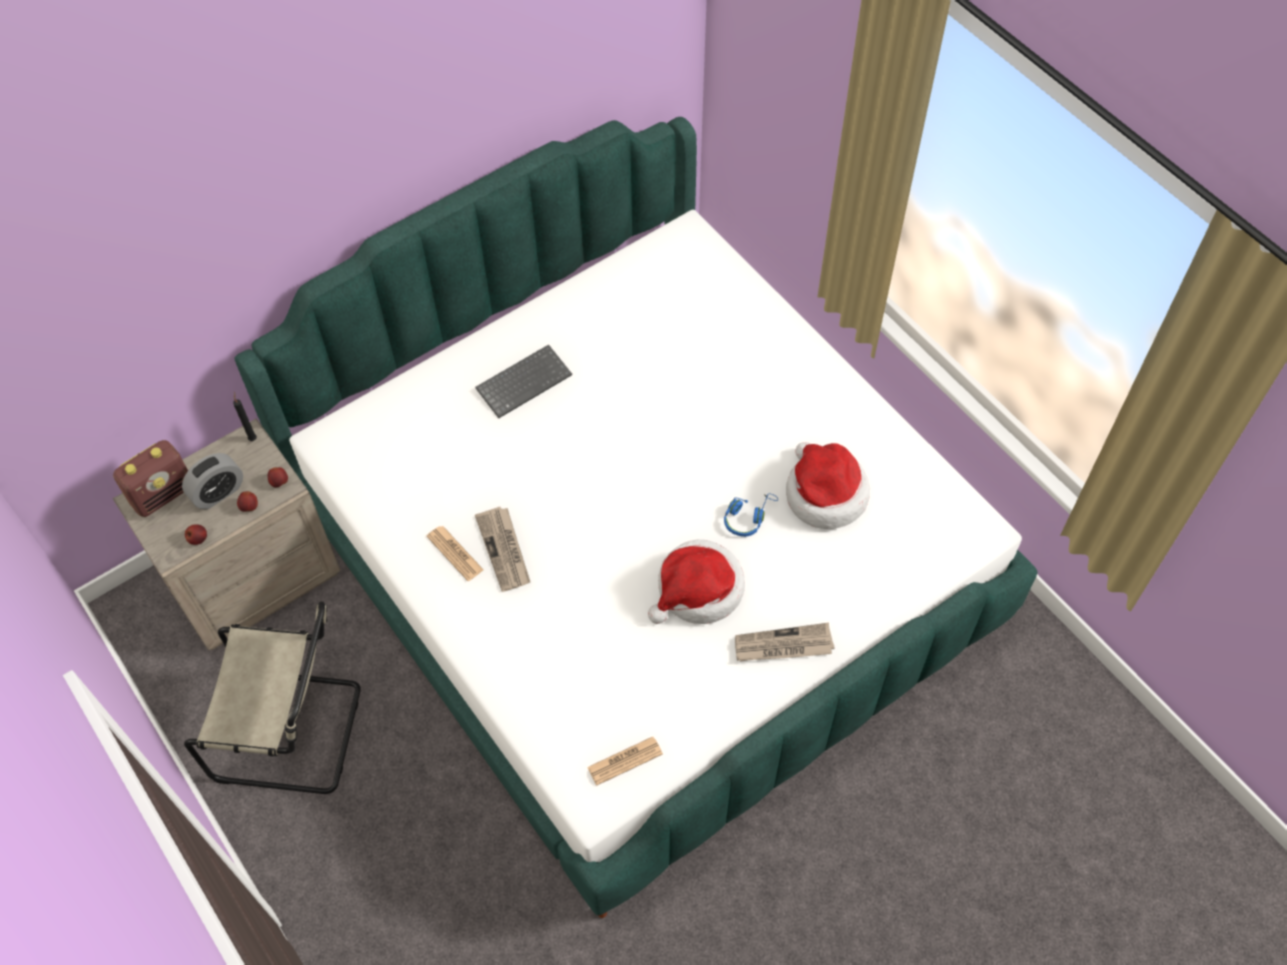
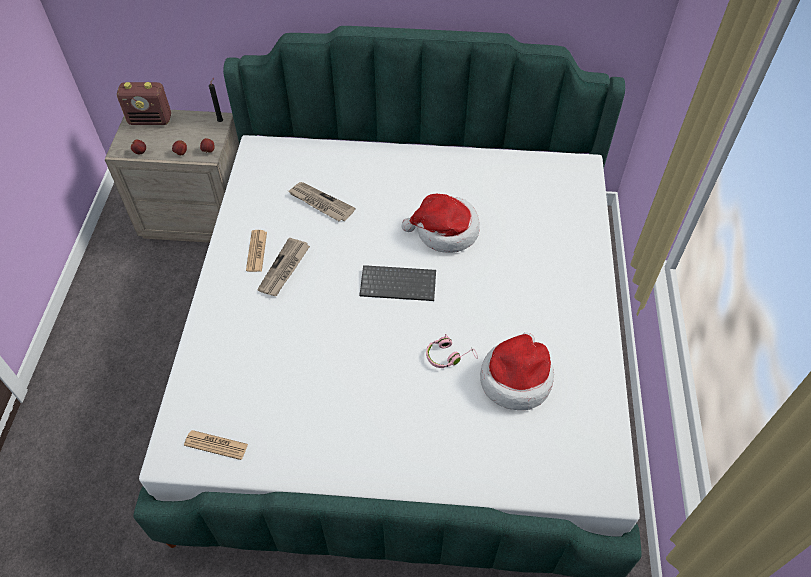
camera: 40 degrees right, 5 degrees down
alarm clock [182,453,243,509] -> none
beige chair [184,601,361,794] -> none
keyboard [475,345,572,418] -> keyboard moved to [359,265,436,301]
hat [648,539,745,624] -> hat moved to [402,193,480,253]
blue headphones [724,493,778,537] -> pink headphones [426,334,478,368]
newspaper [735,623,835,661] -> newspaper moved to [288,182,356,221]

